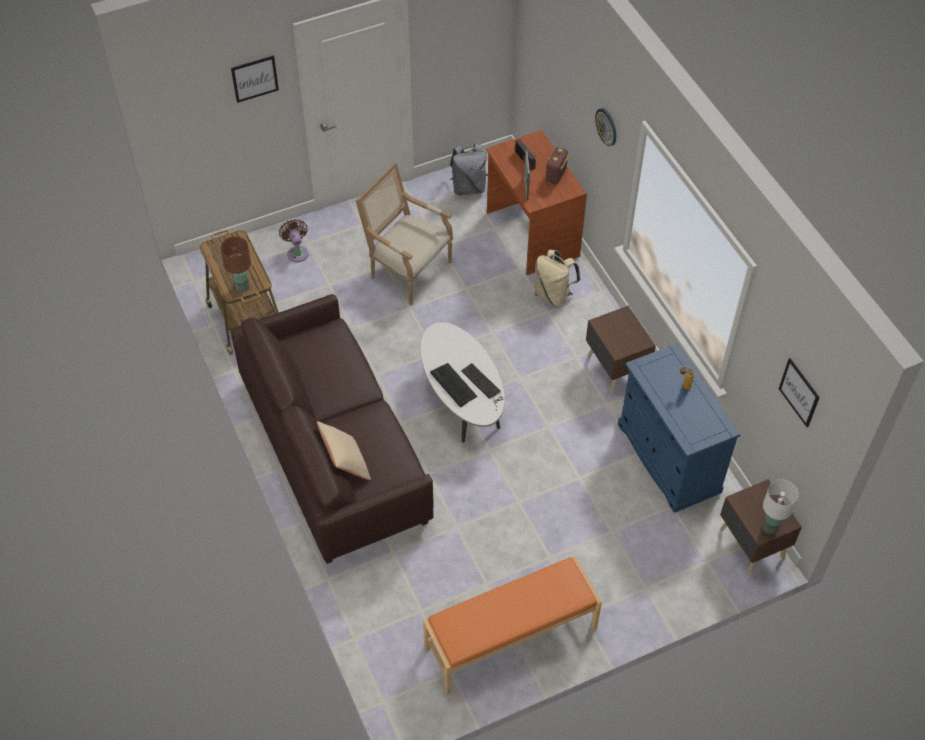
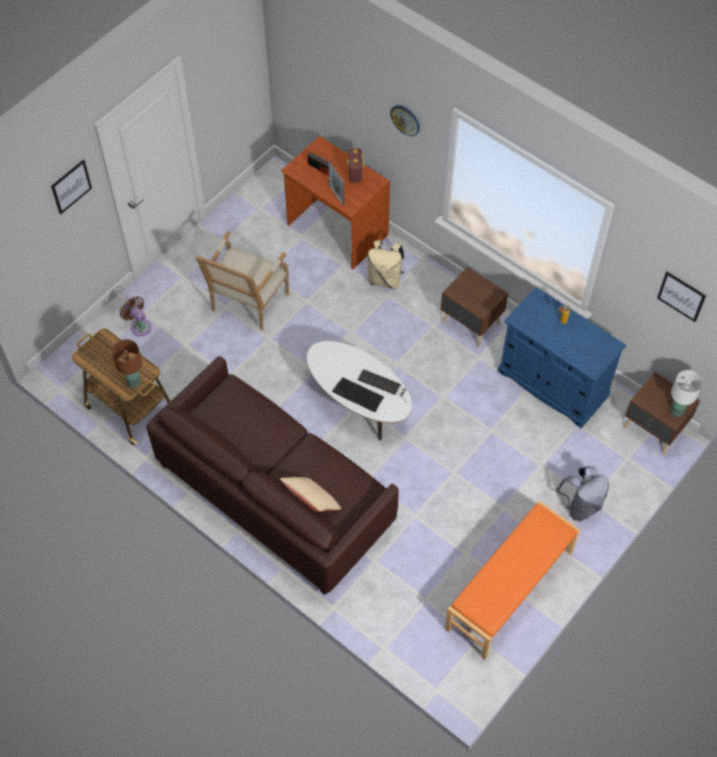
camera: 25 degrees left, 5 degrees up
armchair [355,162,453,305] -> armchair turned 75 degrees counterclockwise [196,231,289,330]
grey backpack [450,144,488,195] -> grey backpack moved to [556,466,609,521]

